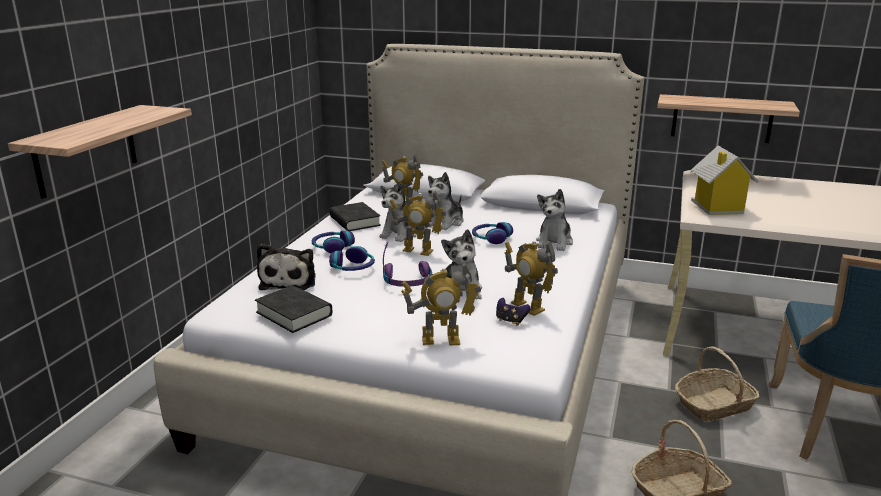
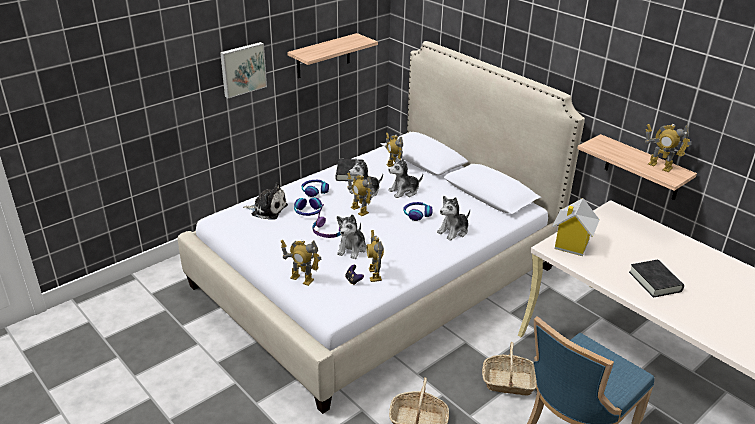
camera: 30 degrees right, 10 degrees up
shelf [8,105,192,199] -> shelf moved to [287,33,378,78]
black book [255,285,332,333] -> black book moved to [629,260,684,298]
plush toy [257,244,316,290] -> plush toy turned 105 degrees counterclockwise [243,183,288,220]
none -> picture [220,42,267,98]
none -> toy robot [645,124,692,172]

